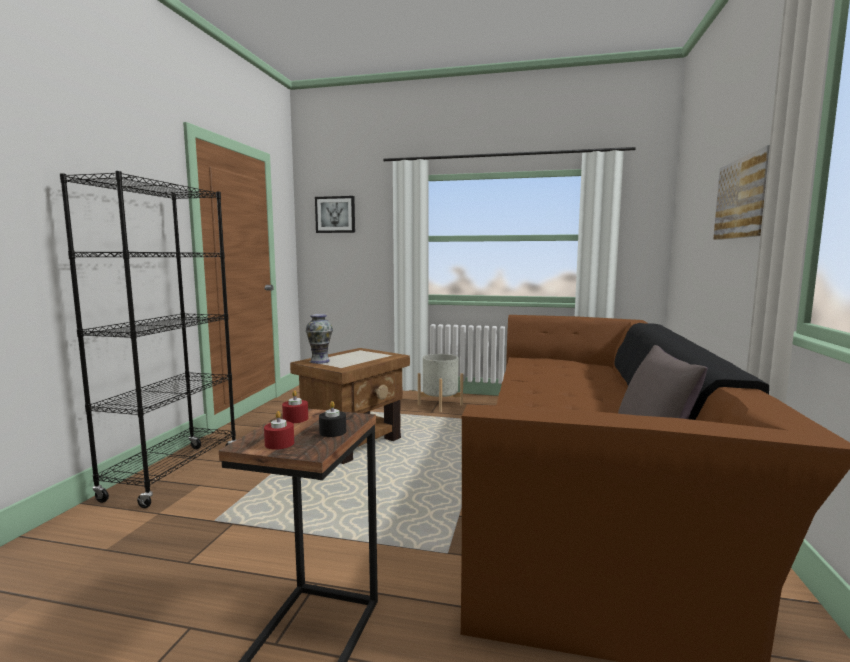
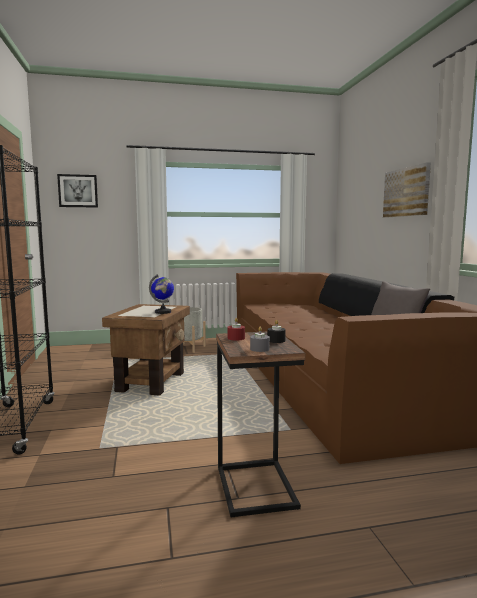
camera: 25 degrees left, 0 degrees up
red candle [264,411,294,450] -> grey candle [250,327,270,352]
vase [306,314,333,364] -> none
none -> globe [149,274,174,314]

